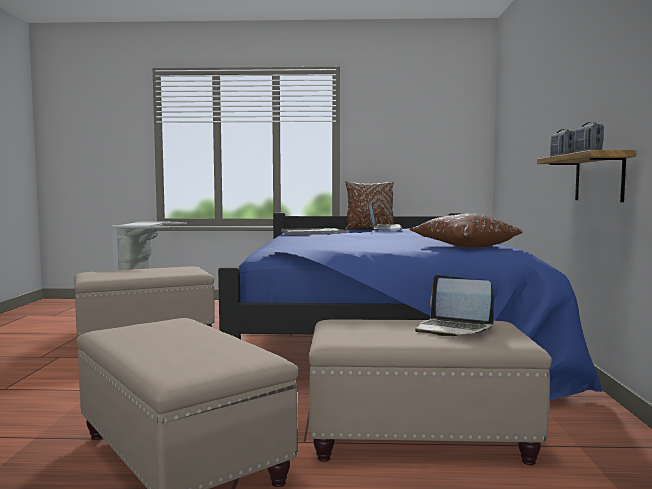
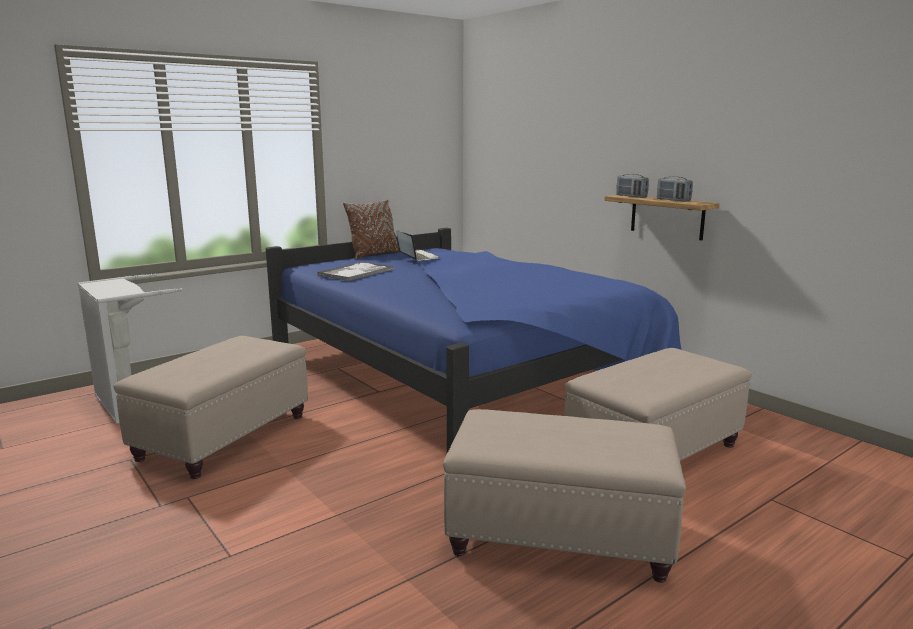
camera: 40 degrees left, 10 degrees up
brown pillow [409,213,522,248] -> none
laptop [415,275,494,336] -> none

